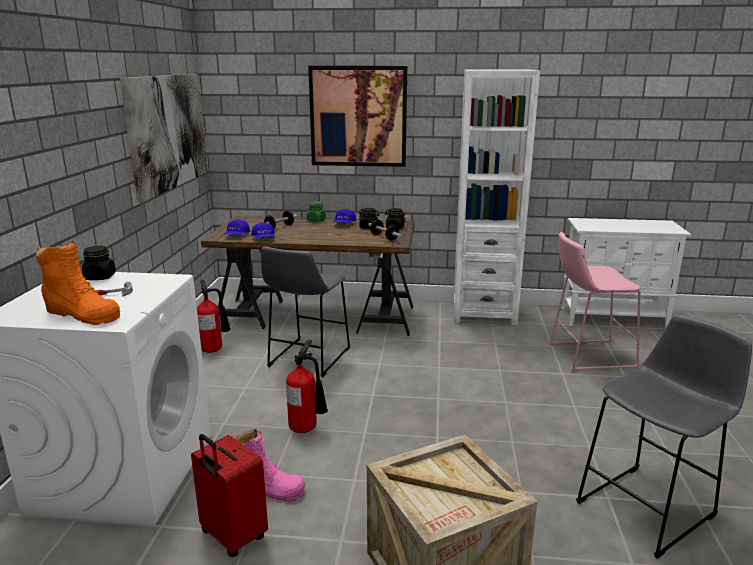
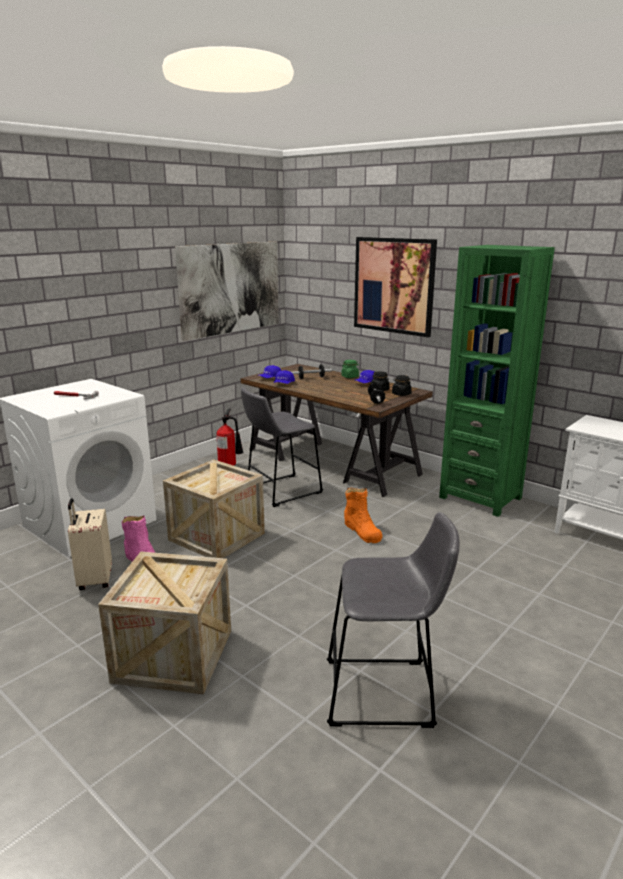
camera: 35 degrees right, 0 degrees up
orange boot [36,241,120,325] -> orange boot moved to [344,488,382,543]
black jar [82,246,116,280] -> none
red suitcase [191,434,268,557] -> beige suitcase [68,498,112,590]
fire extinguisher [286,340,328,433] -> crate [163,459,265,558]
white bookcase [453,70,540,325] -> green bookcase [439,245,555,517]
pink stool [549,232,641,372] -> none

